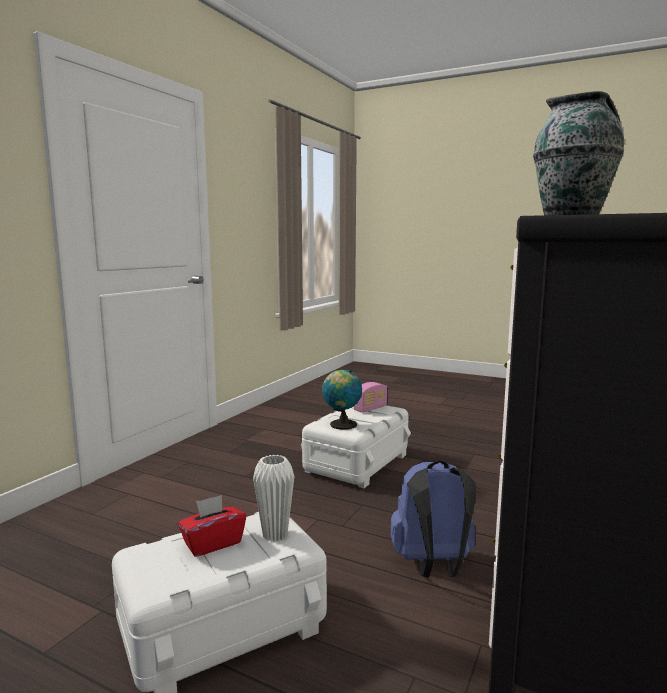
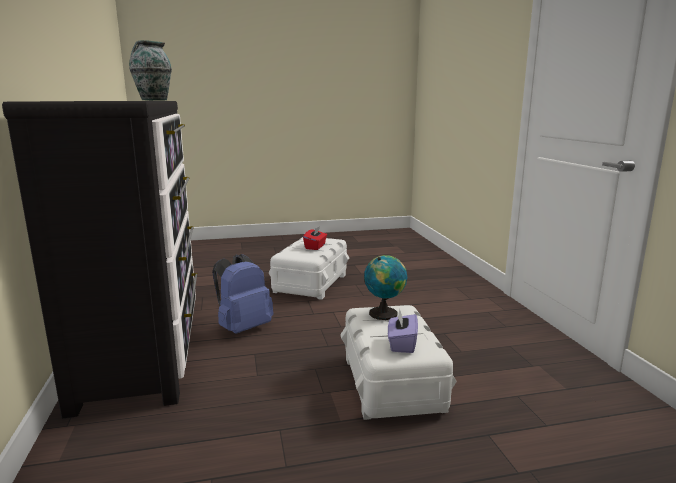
camera: 140 degrees right, 5 degrees up
white vase [253,455,294,542] -> none
radio [354,382,387,413] -> purple tissue box [388,309,418,353]

